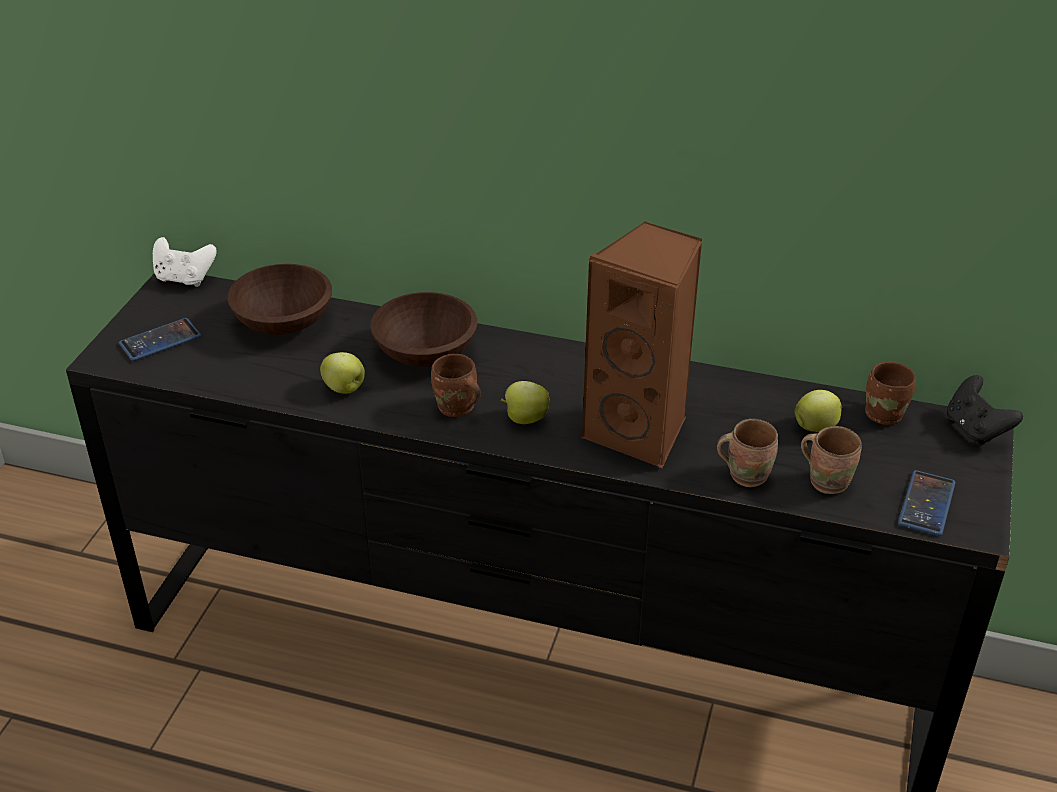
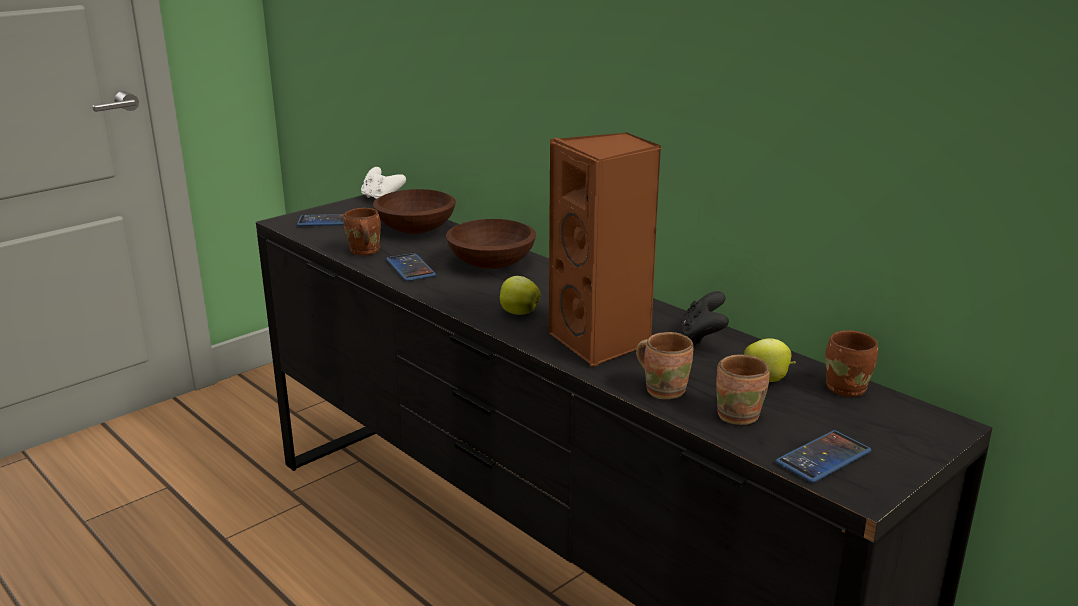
camera: 30 degrees right, 15 degrees down
apple [320,352,365,394] -> phone [386,253,436,281]
brown mug [431,354,481,417] -> brown mug moved to [344,208,381,255]
black game controller [947,375,1023,445] -> black game controller moved to [681,291,729,346]

